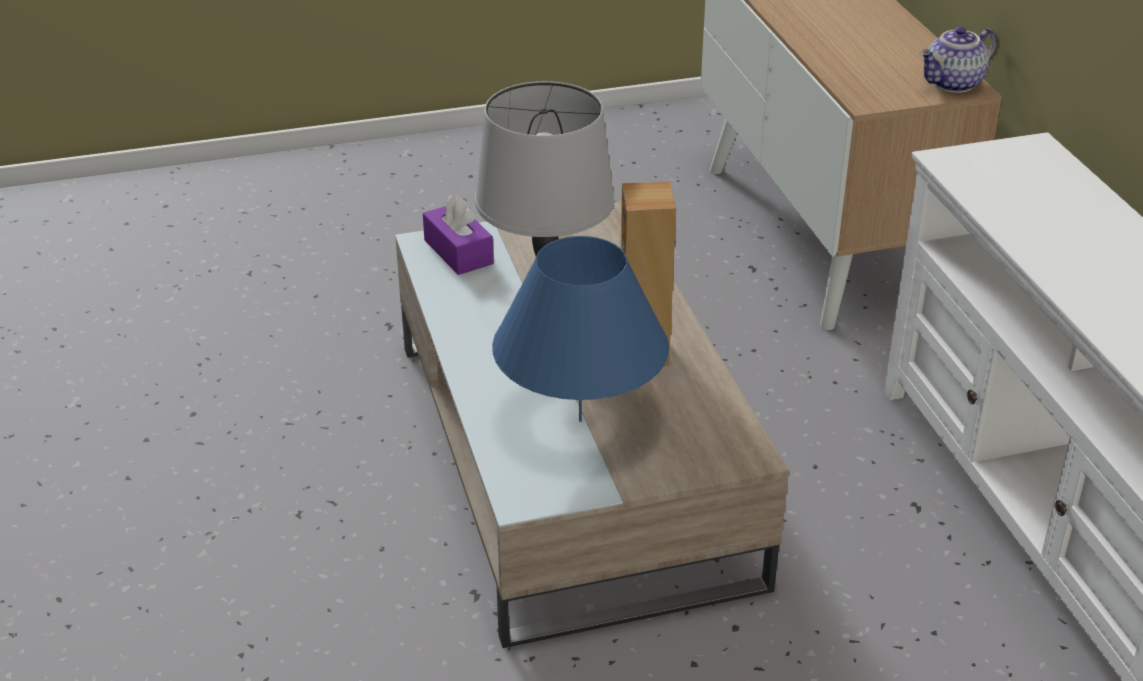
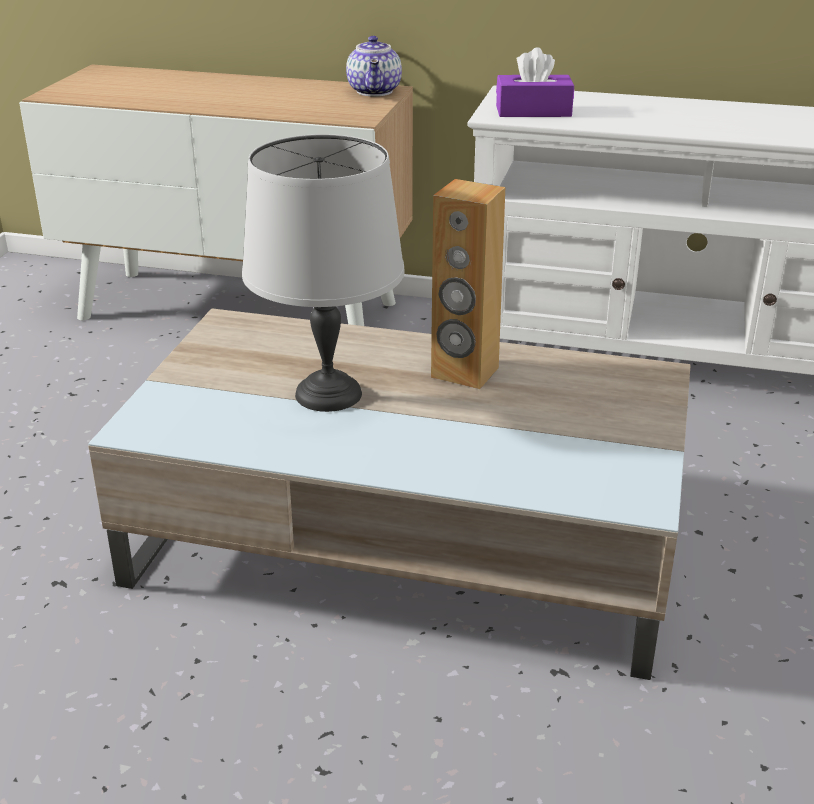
camera: 60 degrees left, 5 degrees down
purple tissue box [423,195,494,275] -> purple tissue box moved to [496,47,574,117]
blue table lamp [492,236,669,422] -> none

